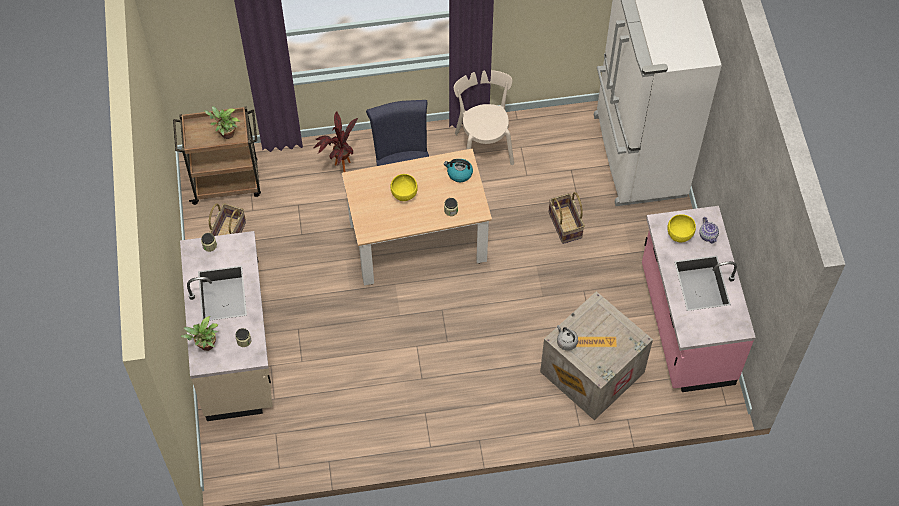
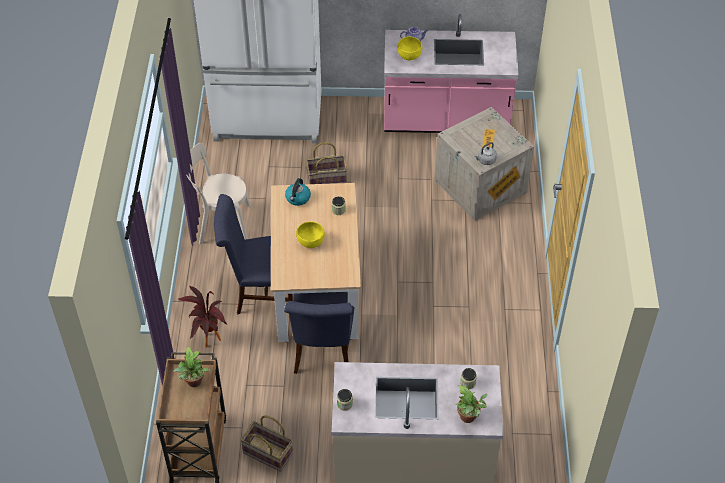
camera: 80 degrees left, 10 degrees down
none -> blue chair [284,292,354,374]

